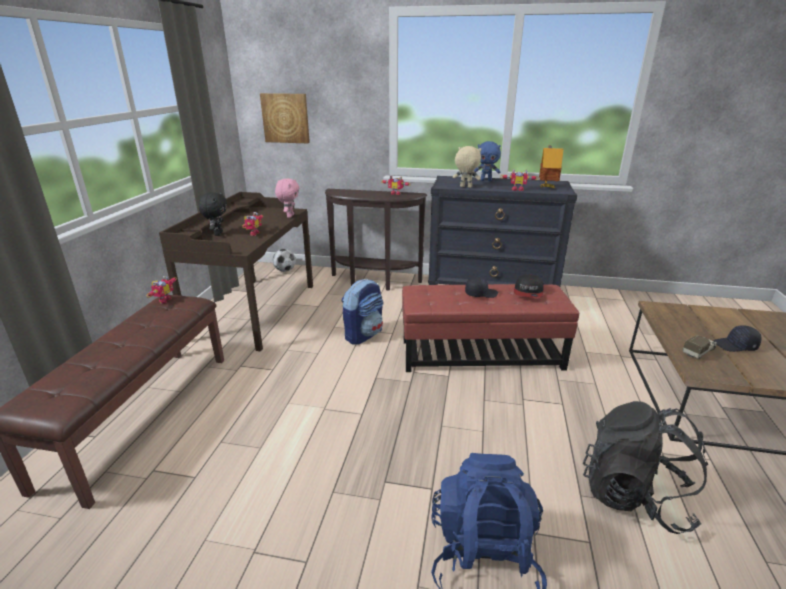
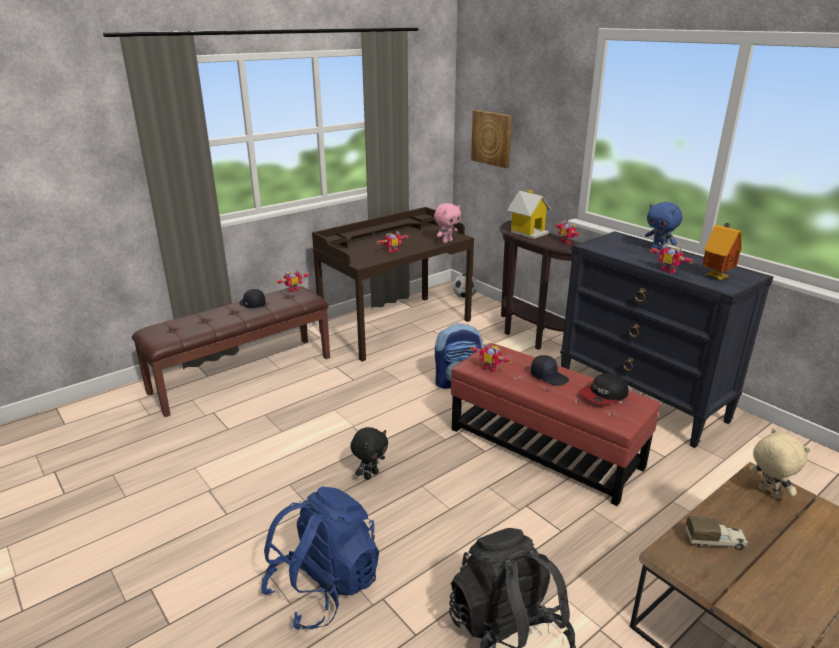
camera: 40 degrees right, 0 degrees up
black plush toy [199,192,227,236] -> black plush toy moved to [350,427,388,480]
beige plush toy [453,146,481,188] -> beige plush toy moved to [749,428,810,499]
black cap [714,325,761,352] -> black cap moved to [239,289,266,308]
none -> toy robot [470,343,512,372]
none -> toy house [507,190,551,239]

